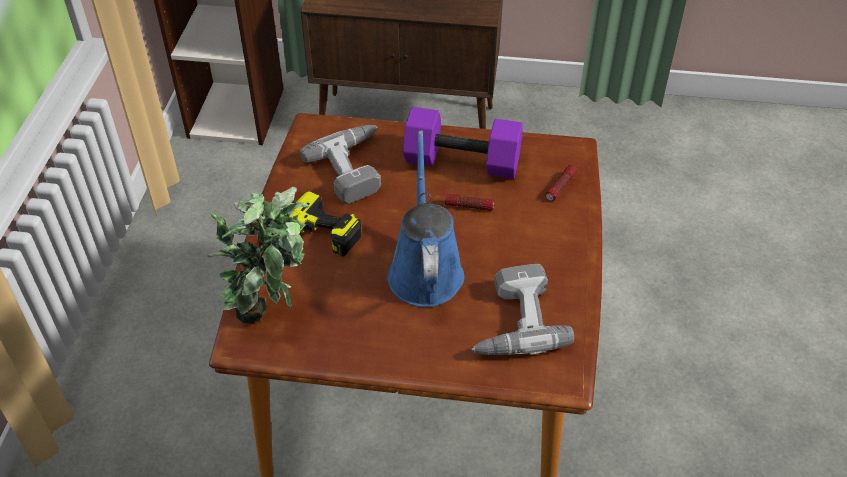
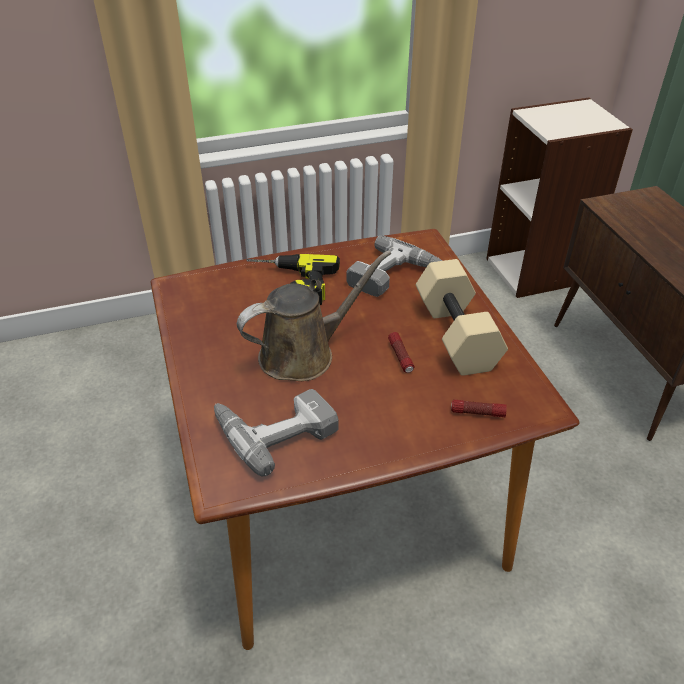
camera: 65 degrees right, 5 degrees down
potted plant [208,186,309,324] -> none
blue watering can [388,131,465,307] -> brown watering can [237,250,391,381]
purple dumbbell [403,107,523,179] -> beige dumbbell [416,259,508,376]

